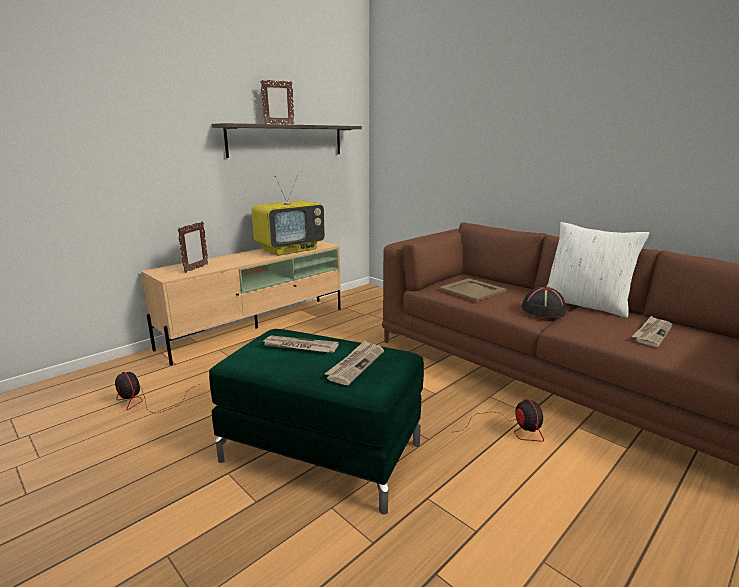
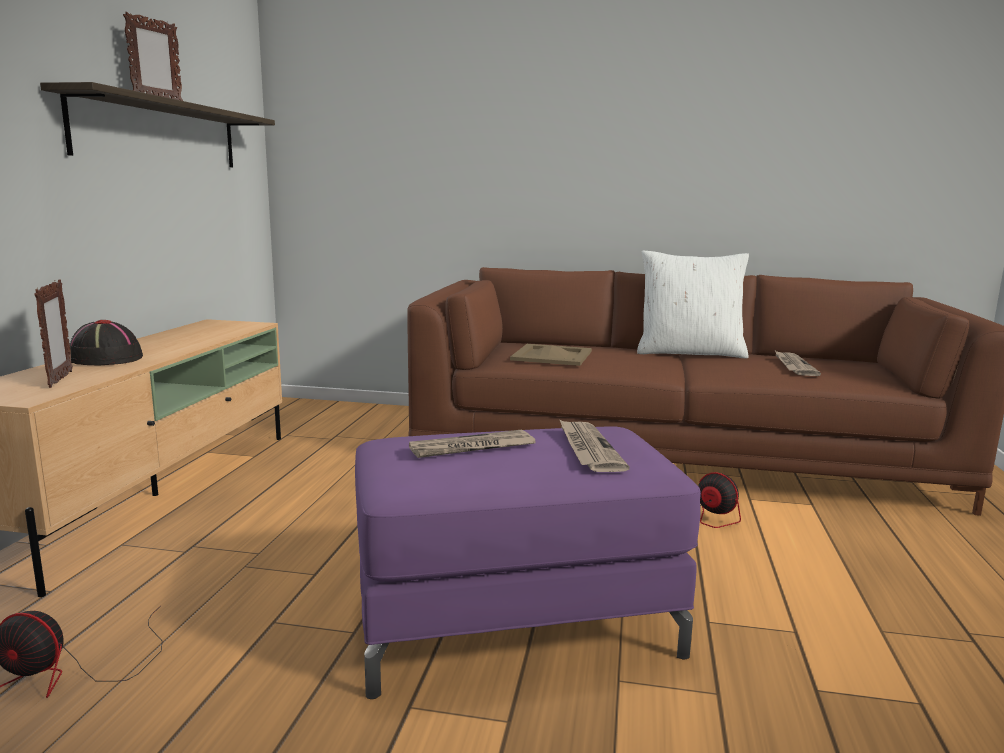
camera: 35 degrees left, 5 degrees down
green ottoman [209,329,424,514] -> purple ottoman [355,426,701,699]
television [252,175,325,256] -> none
black hat [521,286,566,318] -> black hat moved to [70,320,143,365]

